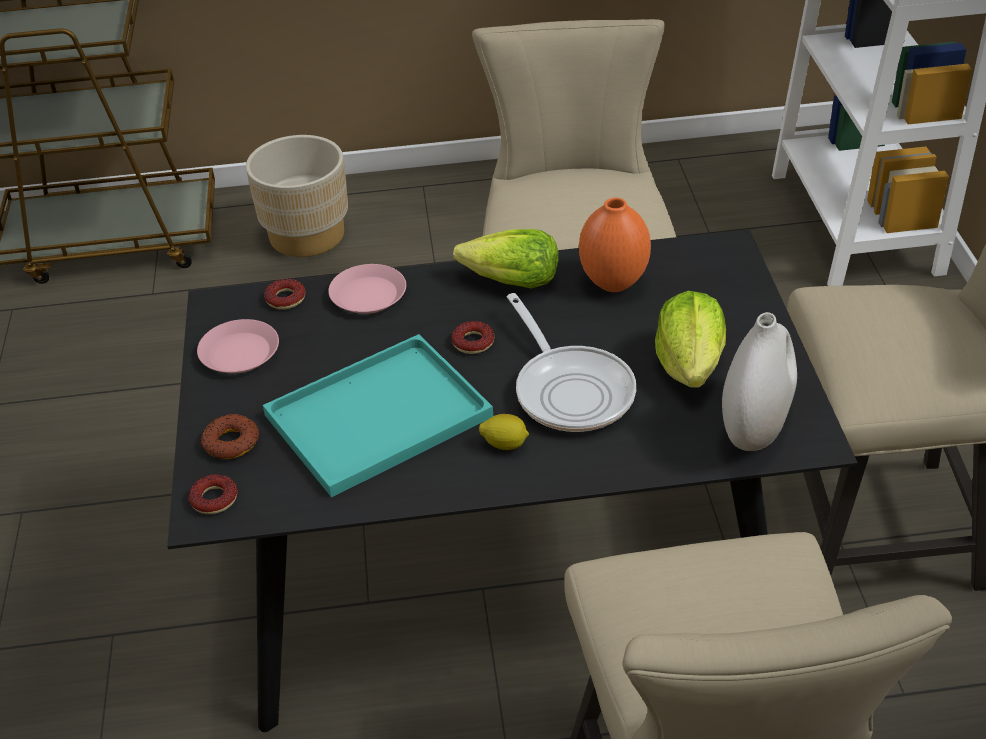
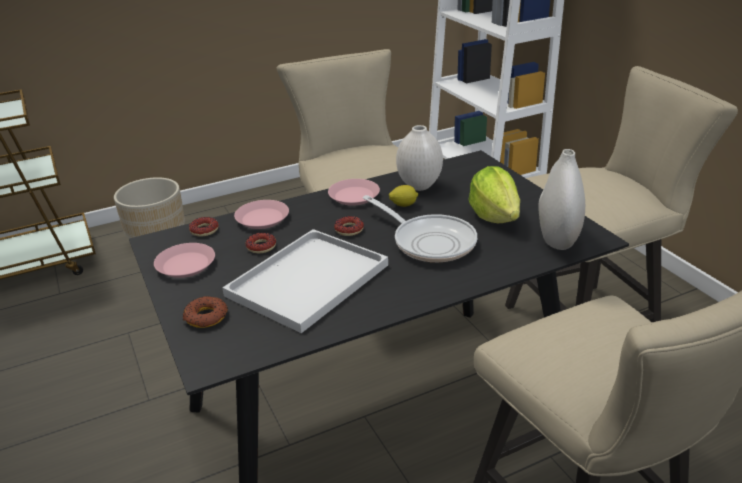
camera: 20 degrees left, 10 degrees down
donut [189,474,238,514] -> donut moved to [245,232,276,254]
turquoise tray [263,334,493,497] -> white tray [222,229,388,333]
lettuce [453,229,558,289] -> pink plate [328,179,380,206]
lemon [479,414,529,450] -> lemon moved to [389,185,418,207]
orange vase [579,197,651,292] -> white vase [396,125,443,191]

